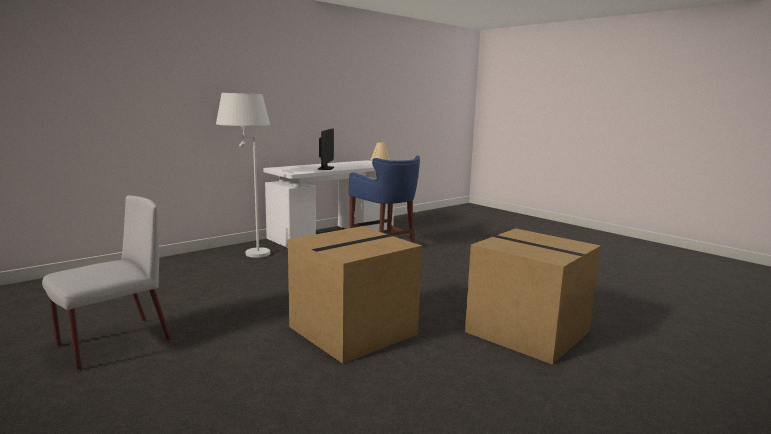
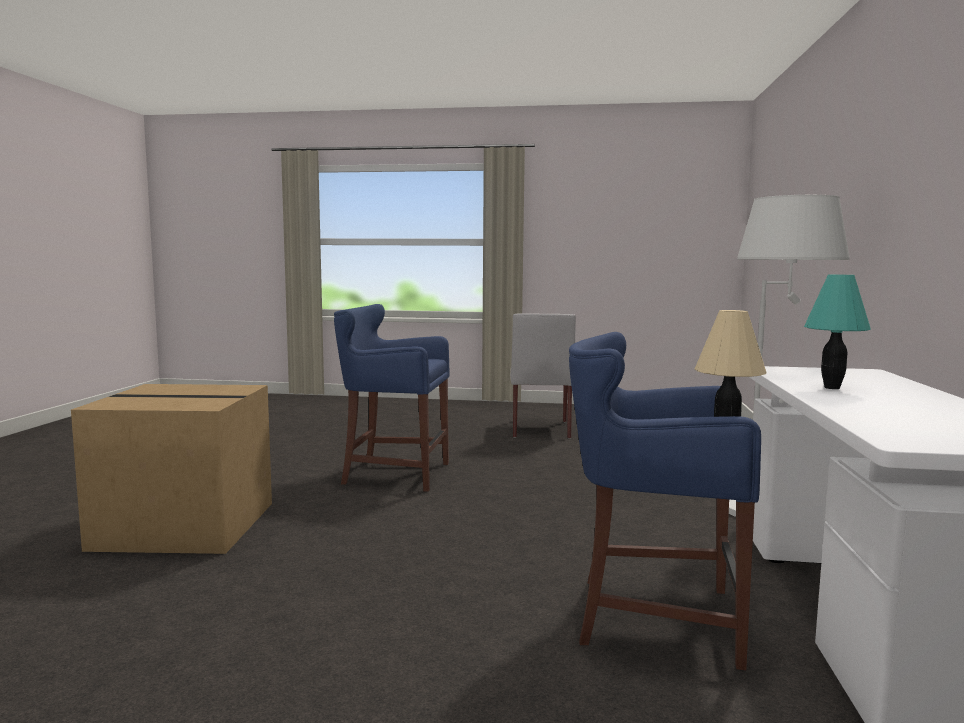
camera: 140 degrees right, 5 degrees down
cardboard box [288,226,422,364] -> blue stool [334,304,450,492]
monitor [318,128,334,170] -> turquoise table lamp [804,274,871,389]

